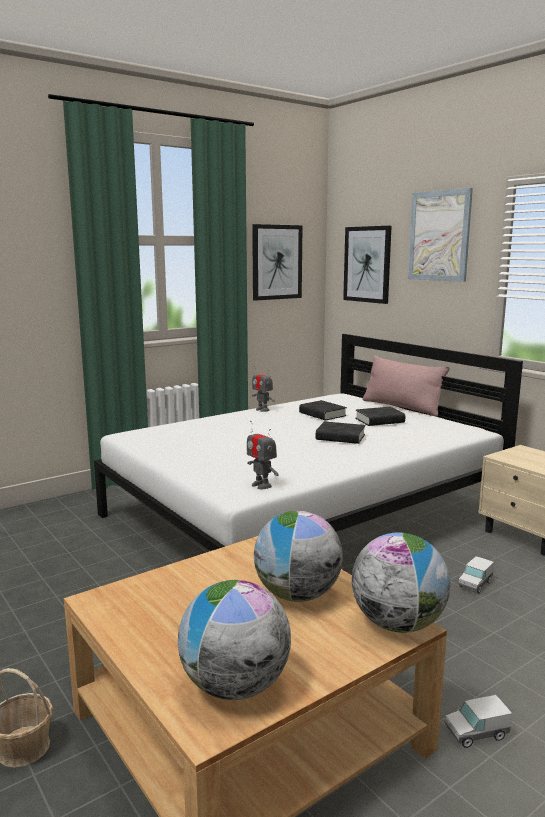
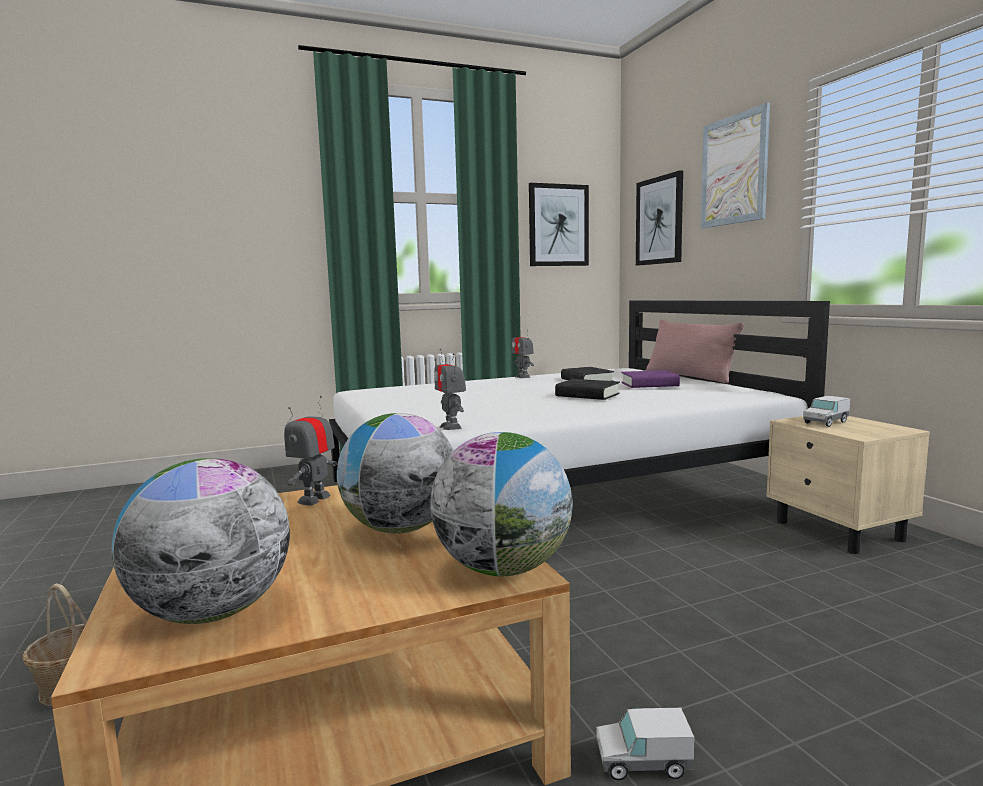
camera: 15 degrees right, 5 degrees down
black book [355,407,405,426] -> purple book [621,370,680,388]
toy truck [459,556,494,593] -> toy truck moved to [803,396,850,427]
none -> toy robot [284,396,337,506]

